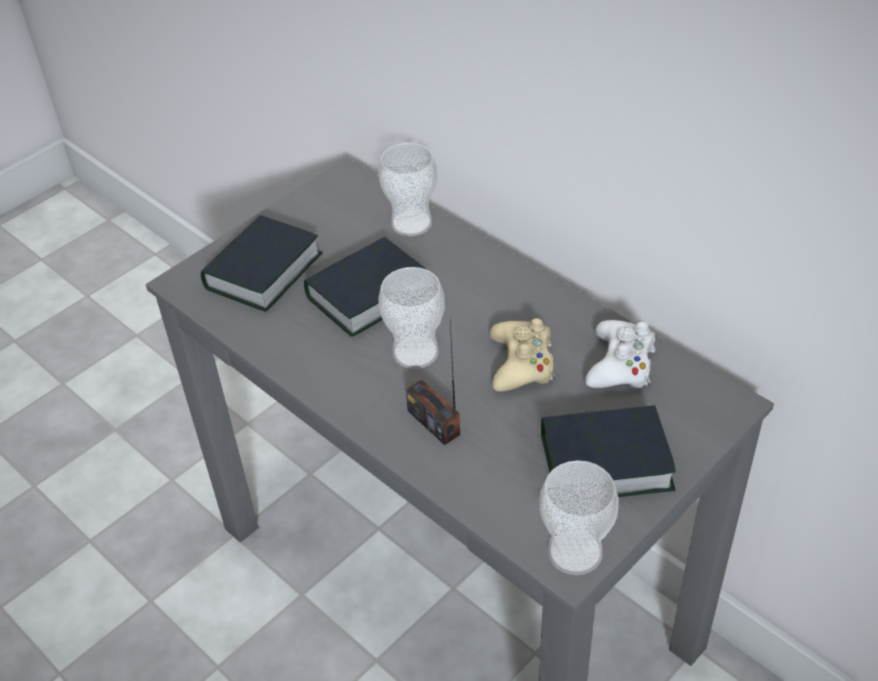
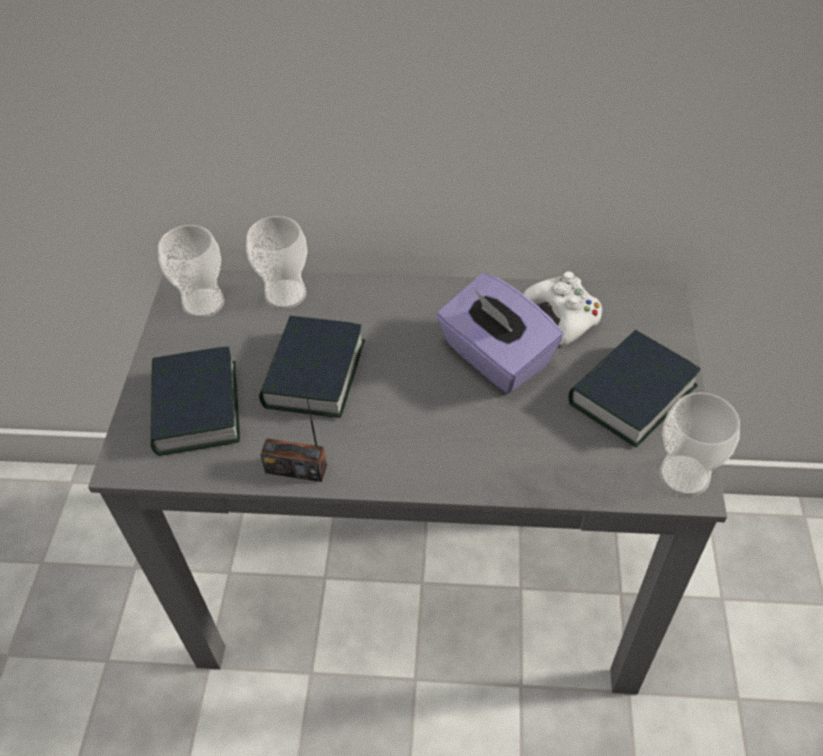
camera: 40 degrees left, 5 degrees up
cup [379,267,445,369] -> cup moved to [158,225,224,318]
radio [406,321,460,445] -> radio moved to [260,363,327,482]
beige game controller [490,318,555,392] -> purple tissue box [436,273,563,393]

